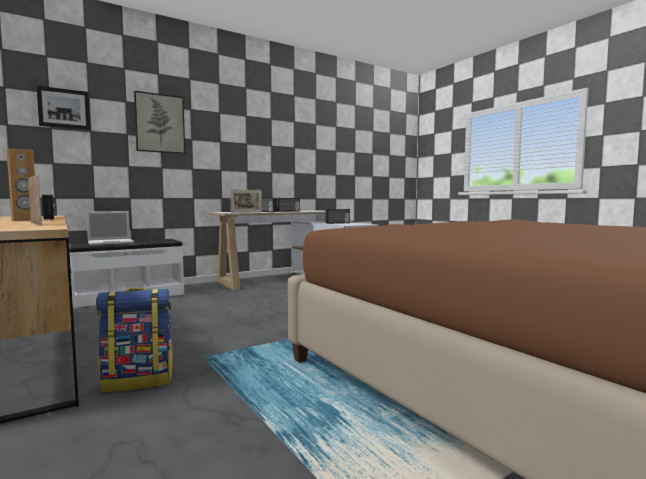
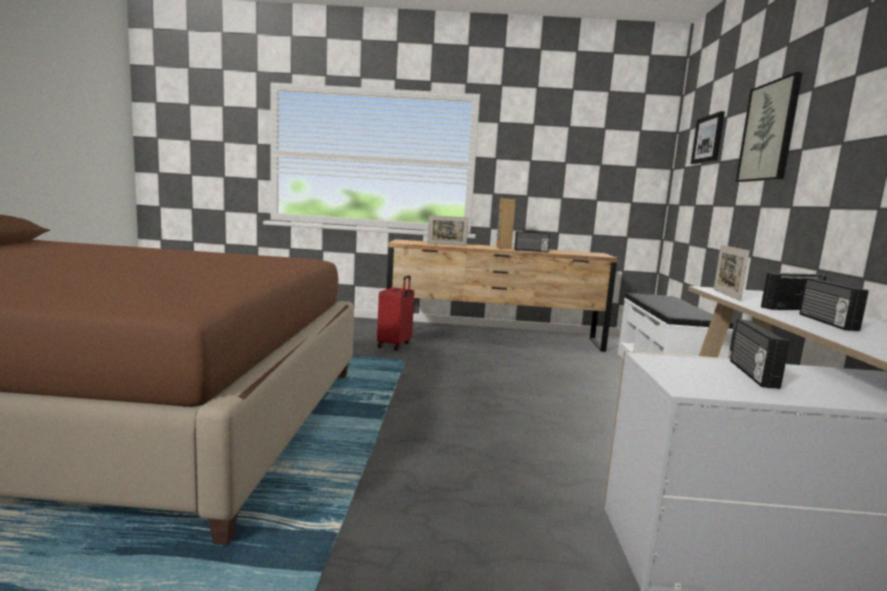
camera: 125 degrees right, 5 degrees up
laptop [86,211,134,245] -> none
backpack [96,288,174,393] -> red suitcase [377,275,414,350]

